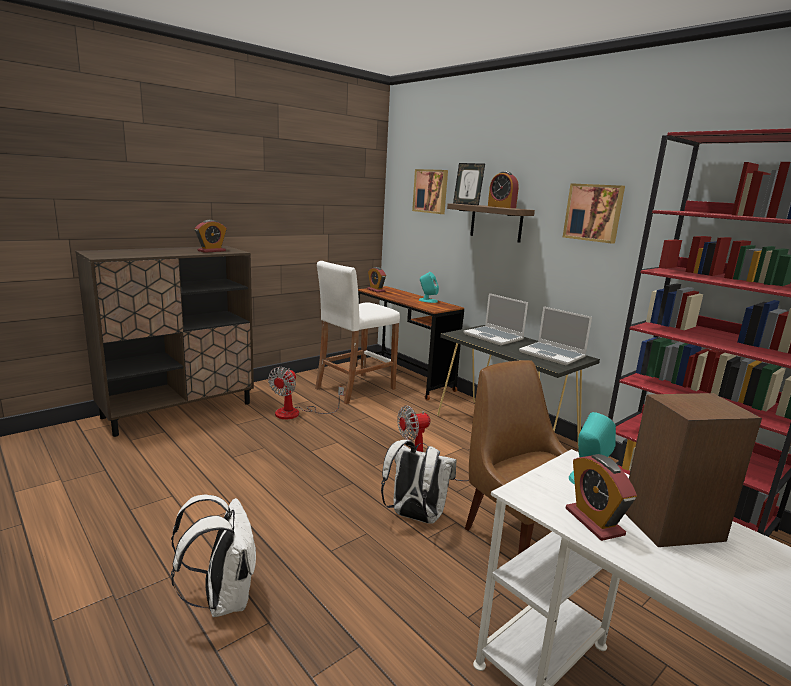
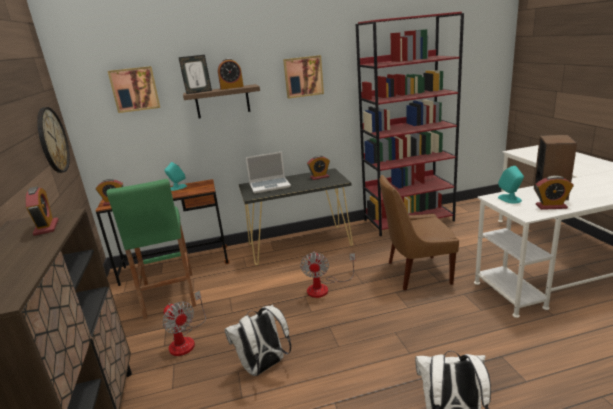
camera: 60 degrees left, 5 degrees up
white stool [315,261,400,404] -> green stool [107,179,196,320]
white backpack [381,440,457,524] -> white backpack moved to [225,305,291,376]
laptop [519,306,592,365] -> alarm clock [307,155,330,180]
none -> wall clock [37,107,70,173]

